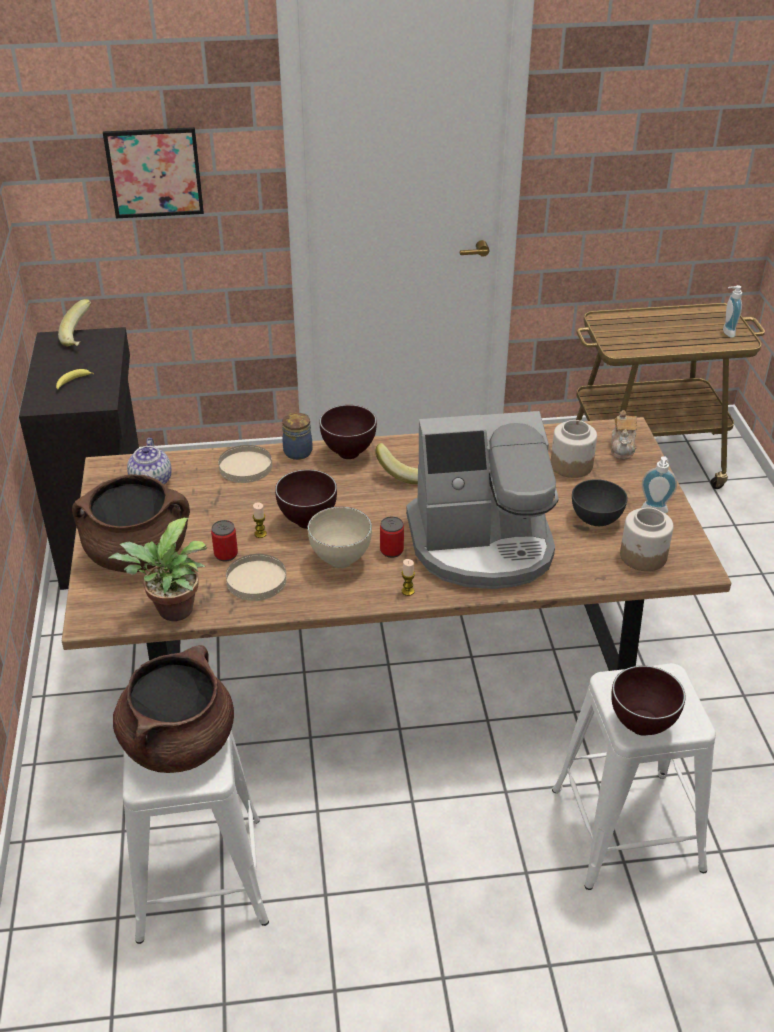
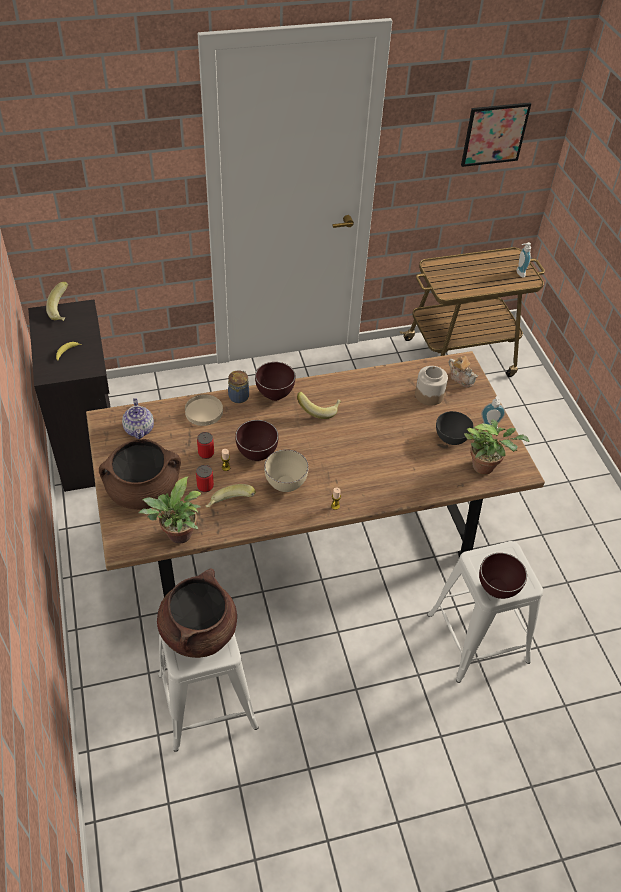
camera: 10 degrees left, 10 degrees up
picture [103,127,204,218] -> picture moved to [461,102,531,167]
beige plate [226,554,287,601] -> banana [205,484,256,508]
can [380,516,404,558] -> can moved to [197,432,214,459]
coffee machine [406,411,559,589] -> none
teapot [611,410,637,460] -> teapot turned 45 degrees counterclockwise [448,356,478,387]
jar [620,507,674,571] -> potted plant [464,419,530,474]

